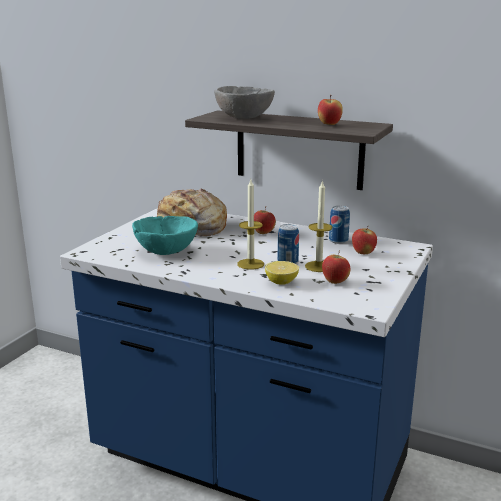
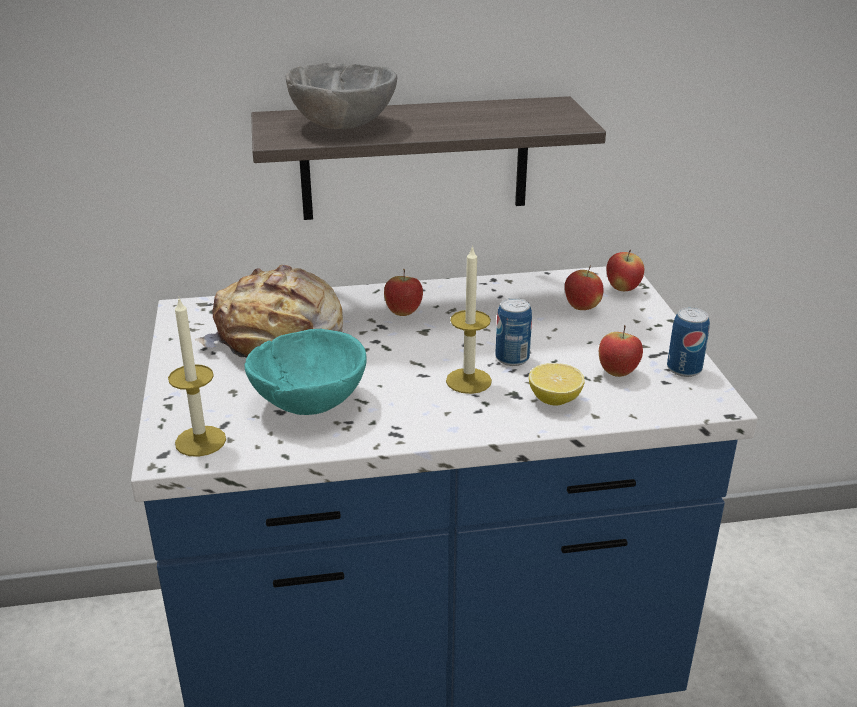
camera: 35 degrees left, 10 degrees up
candle [305,180,333,272] -> candle moved to [168,296,226,457]
apple [318,95,343,125] -> apple moved to [607,250,644,291]
can [329,206,350,244] -> can moved to [667,307,710,377]

